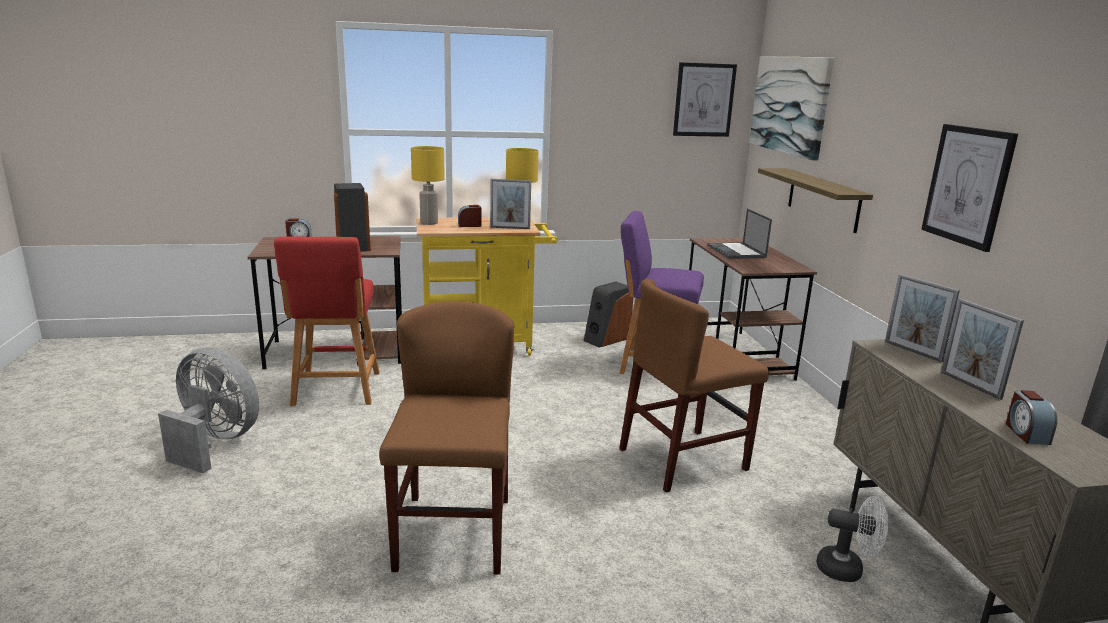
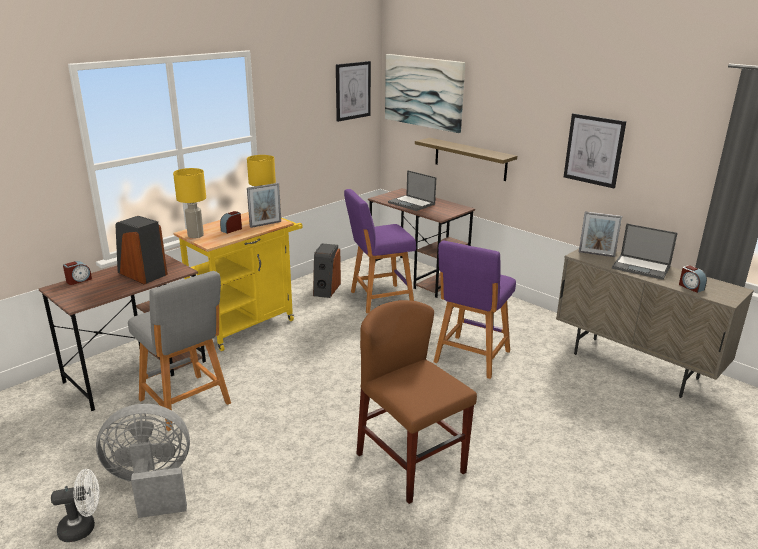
camera: 35 degrees left, 5 degrees up
red stool [274,237,380,406] -> grey stool [128,271,231,431]
brown chair [619,279,769,493] -> purple stool [434,240,516,379]
white fan [816,496,888,582] -> white fan moved to [51,469,100,542]
picture frame [941,298,1024,400] -> laptop [612,223,678,280]

